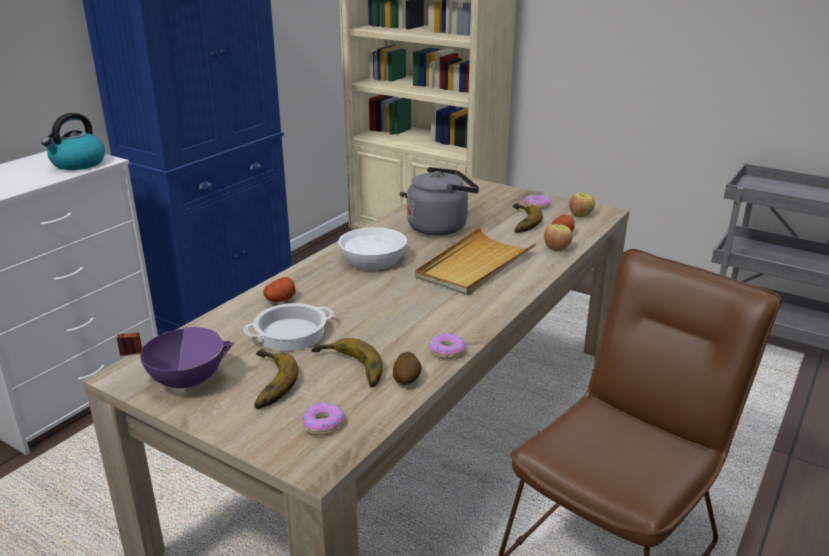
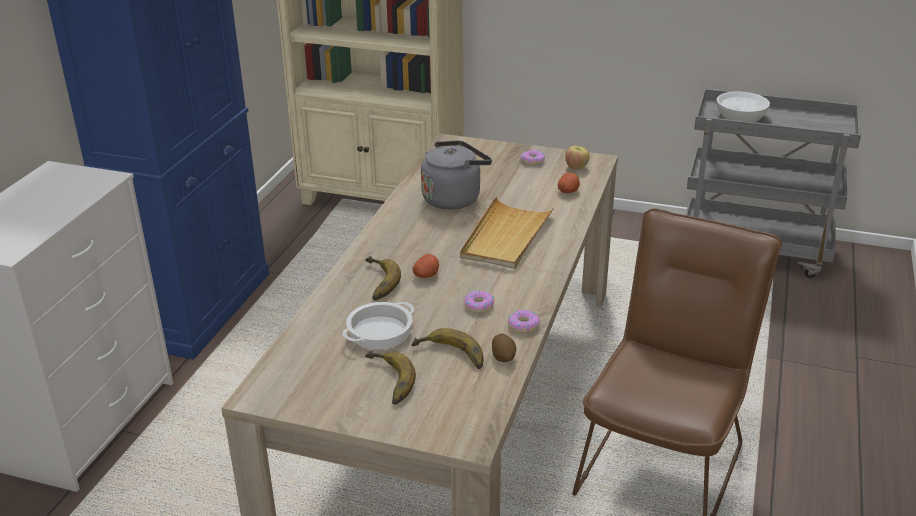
camera: 15 degrees left, 5 degrees up
kettle [41,113,105,170] -> none
purple cooking pot [117,327,235,393] -> none
potato [263,277,296,302] -> potato moved to [412,254,439,278]
donut [302,403,344,435] -> donut moved to [465,291,494,313]
white bowl [338,227,407,270] -> white bowl moved to [717,91,770,122]
banana [513,203,543,233] -> banana moved to [365,256,401,300]
apple [544,224,573,251] -> none

